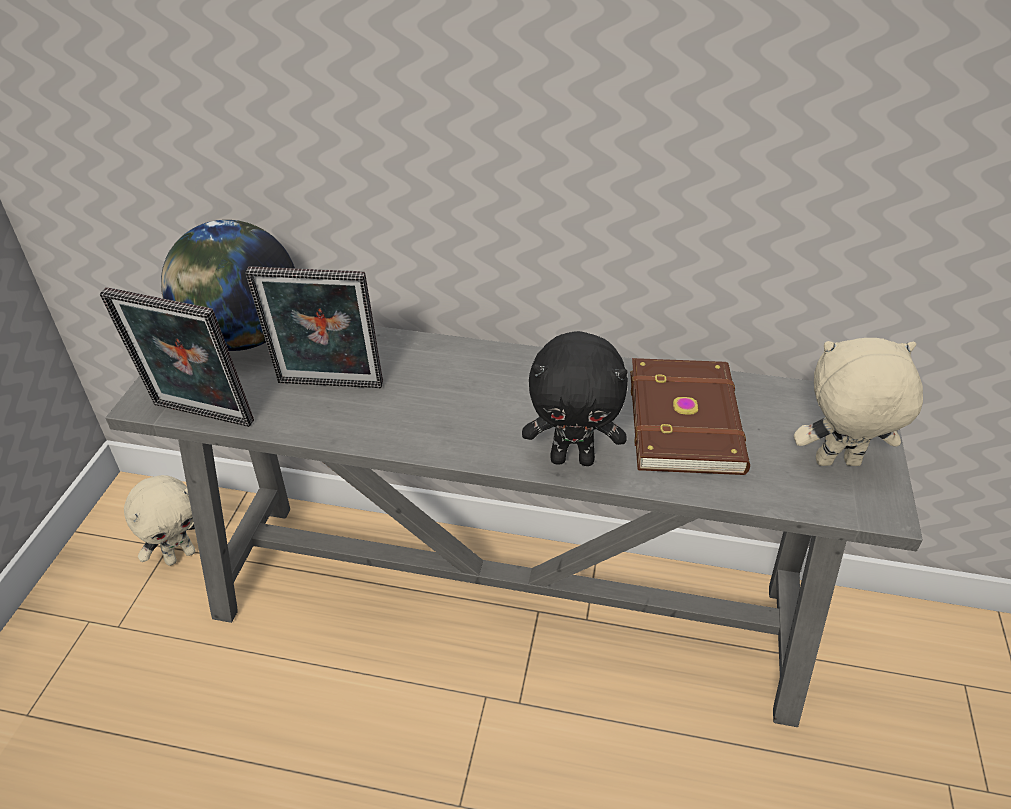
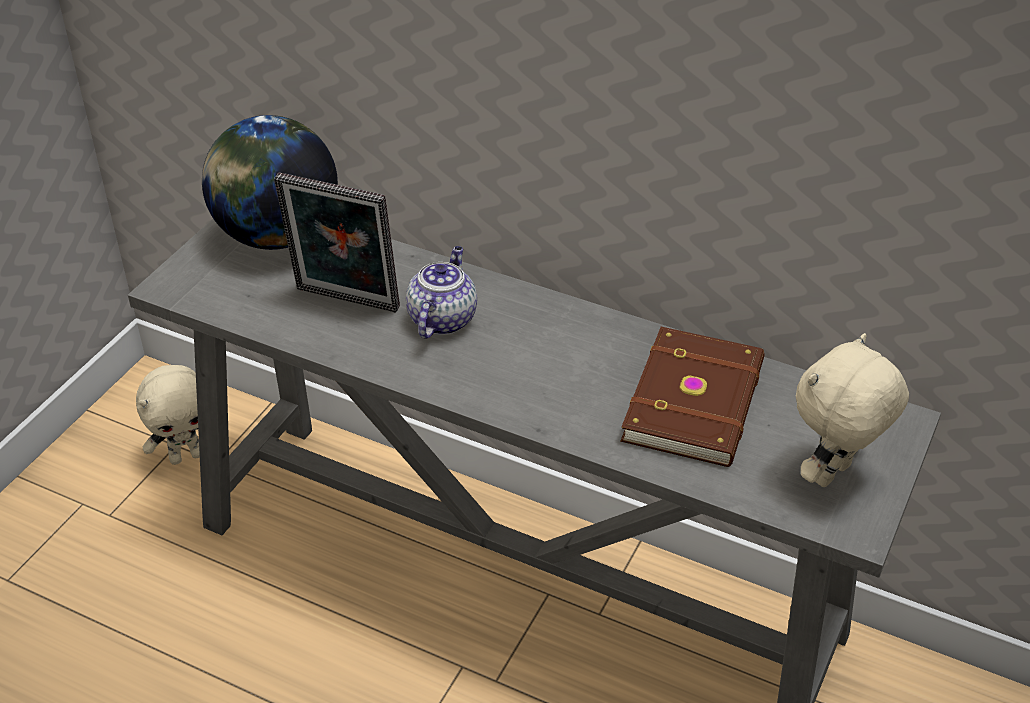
camera: 15 degrees right, 0 degrees up
picture frame [100,287,254,427] -> none
black plush toy [522,331,628,466] -> none
beige plush toy [794,338,923,466] -> beige plush toy turned 60 degrees counterclockwise [796,333,909,487]
none -> teapot [406,246,477,338]

